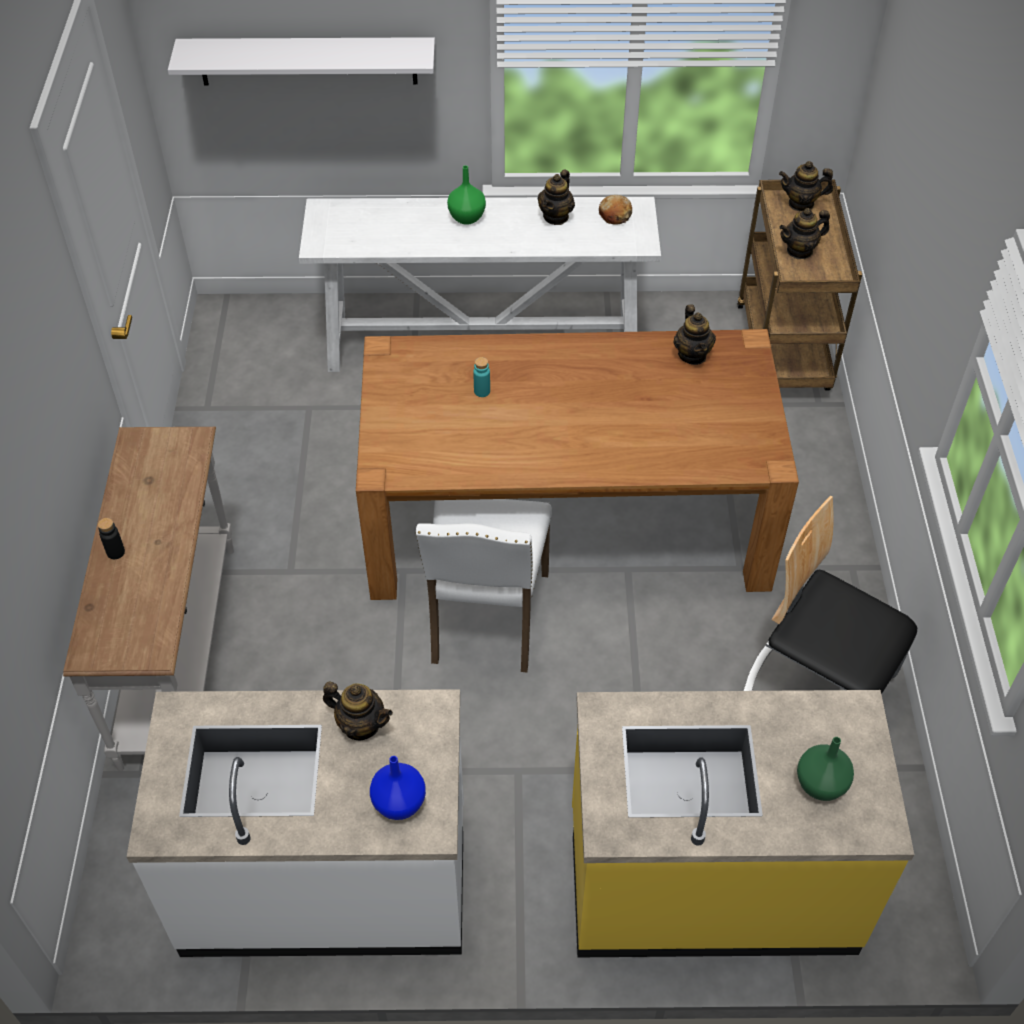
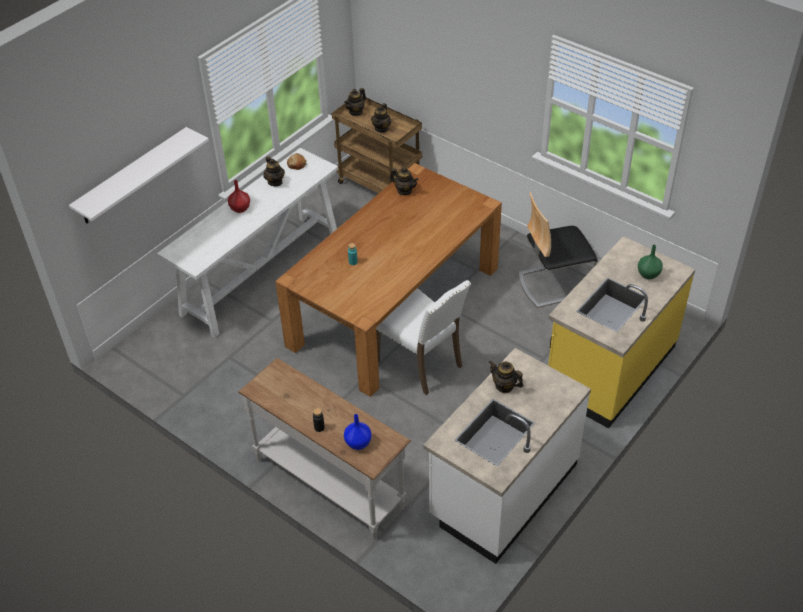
camera: 50 degrees left, 5 degrees down
teapot [323,681,393,740] -> teapot turned 120 degrees counterclockwise [489,360,524,393]
blue vase [370,756,426,820] -> blue vase moved to [344,414,372,450]
green vase [447,165,486,225] -> red vase [228,180,250,213]

